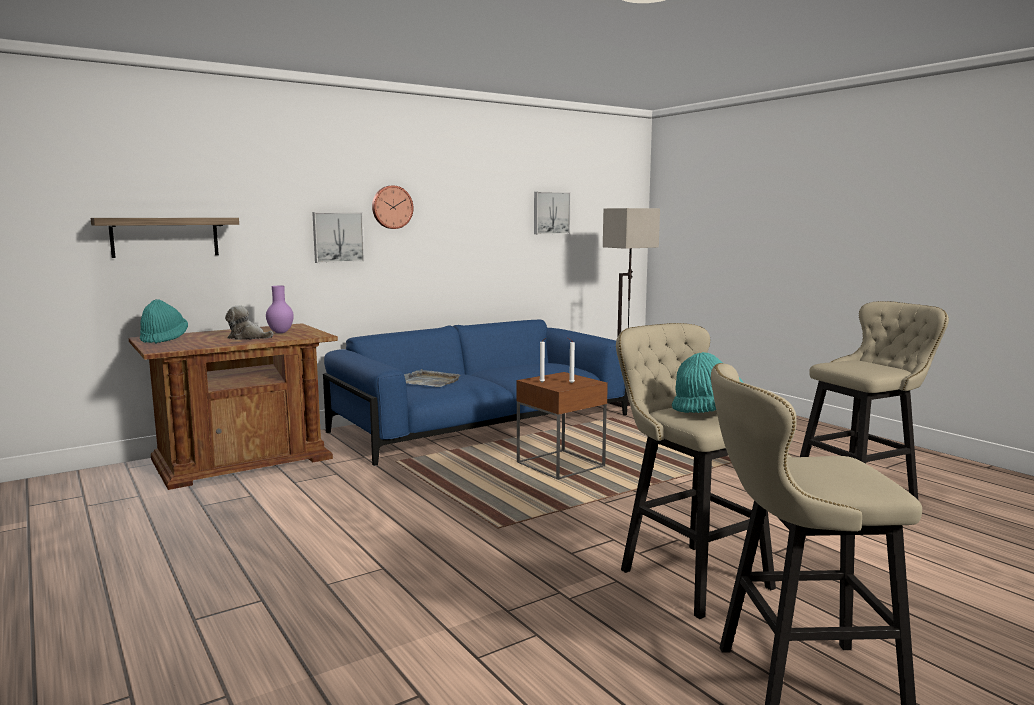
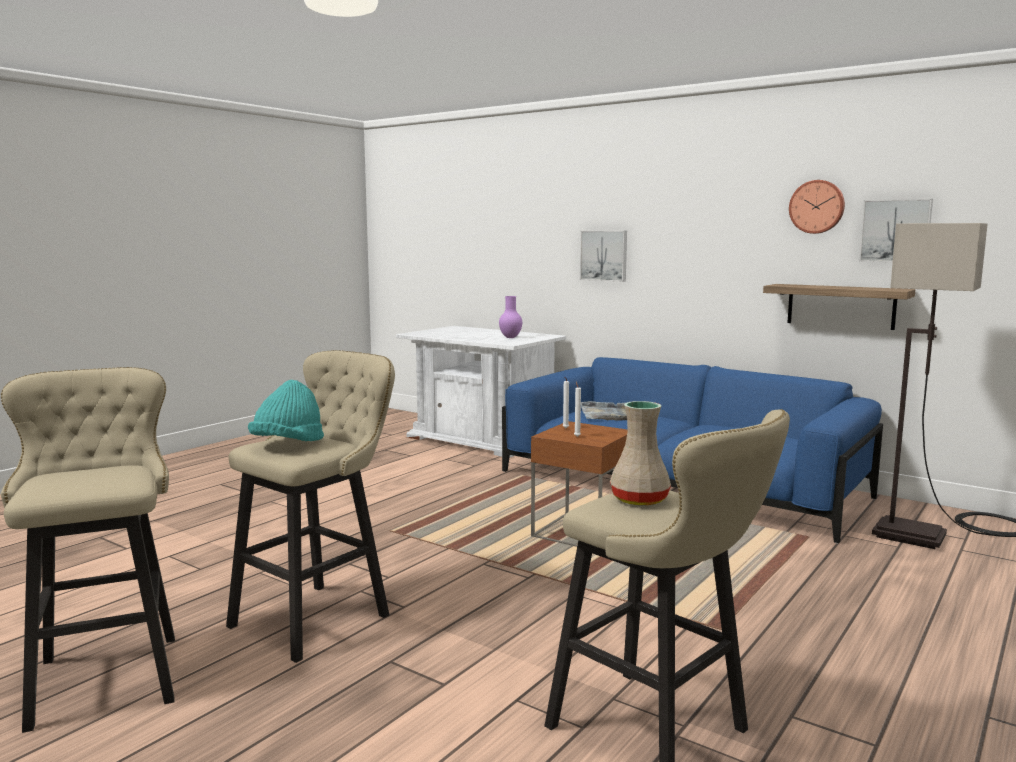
camera: 70 degrees right, 0 degrees up
shelf [90,218,239,258] -> shelf moved to [763,284,915,330]
brown cabinet [129,323,338,490] -> white cabinet [396,326,566,458]
turquoise hat [140,299,188,344] -> none
plush toy [225,305,273,340] -> none
wall clock [372,185,413,229] -> wall clock moved to [789,180,845,234]
none -> beige vase [610,401,671,505]

